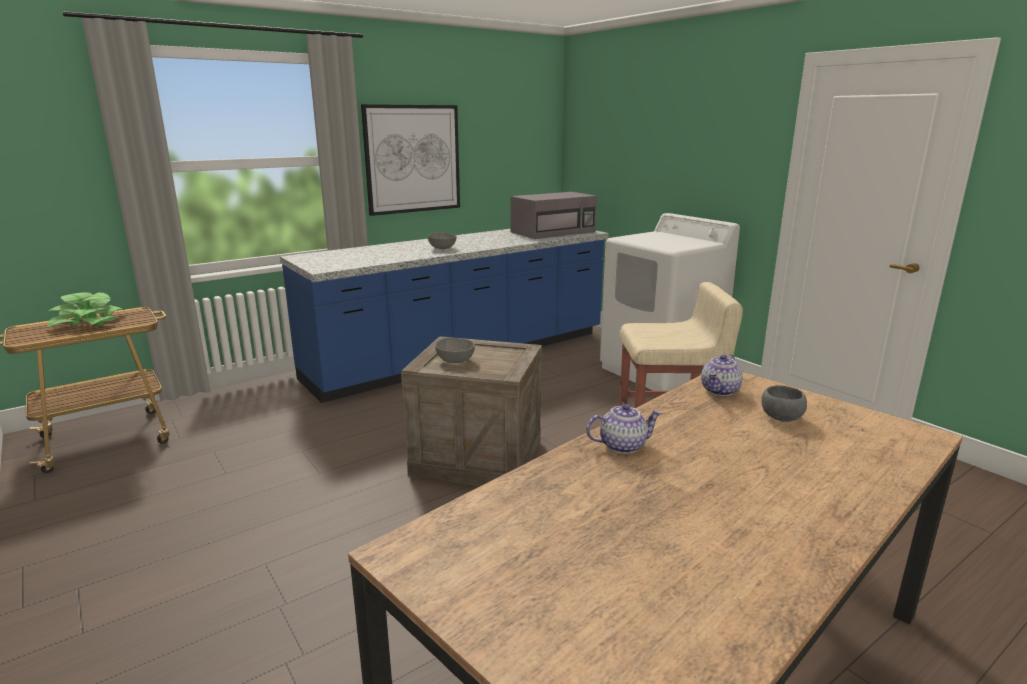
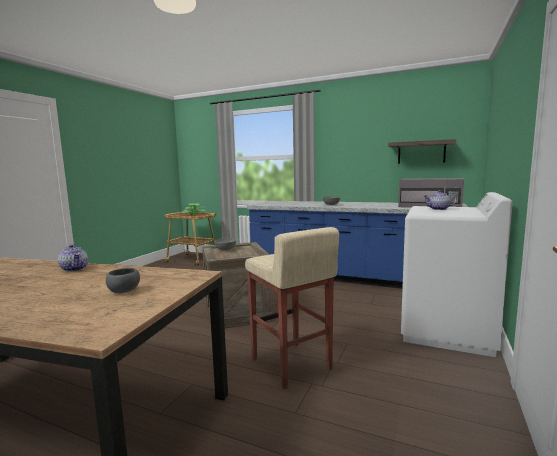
camera: 60 degrees right, 10 degrees down
picture [361,104,460,216] -> none
teapot [701,354,743,396] -> teapot moved to [424,190,457,210]
none -> shelf [388,139,456,164]

